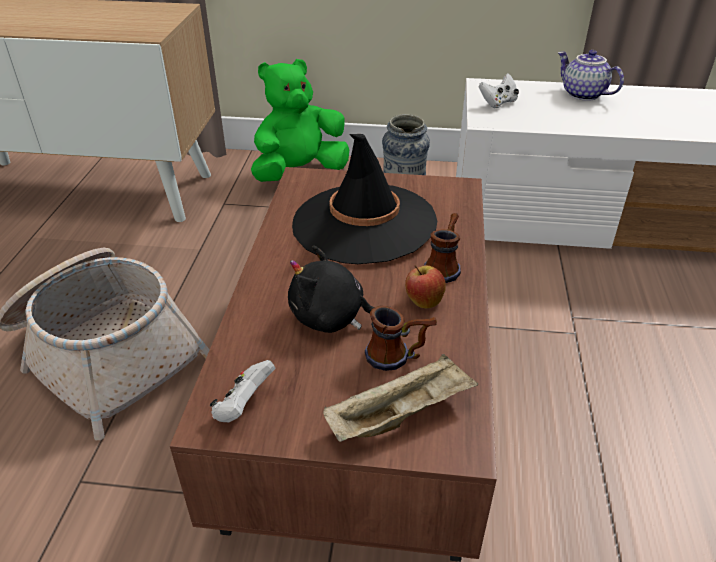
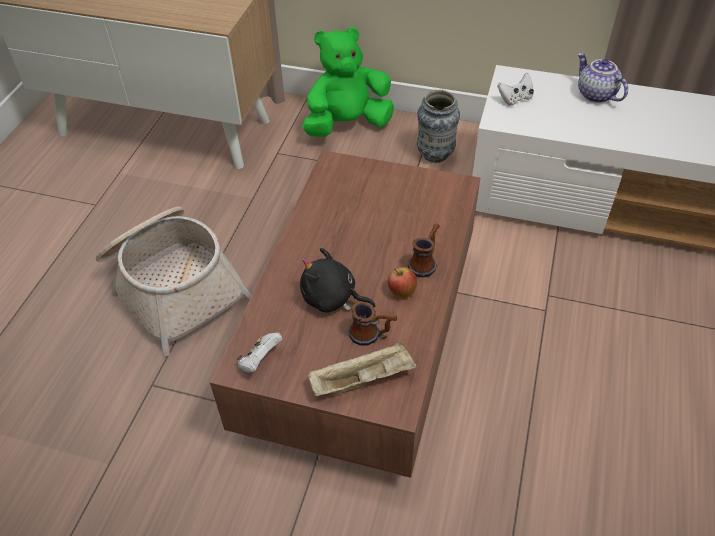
camera: 10 degrees right, 10 degrees up
black hat [292,134,437,264] -> none

